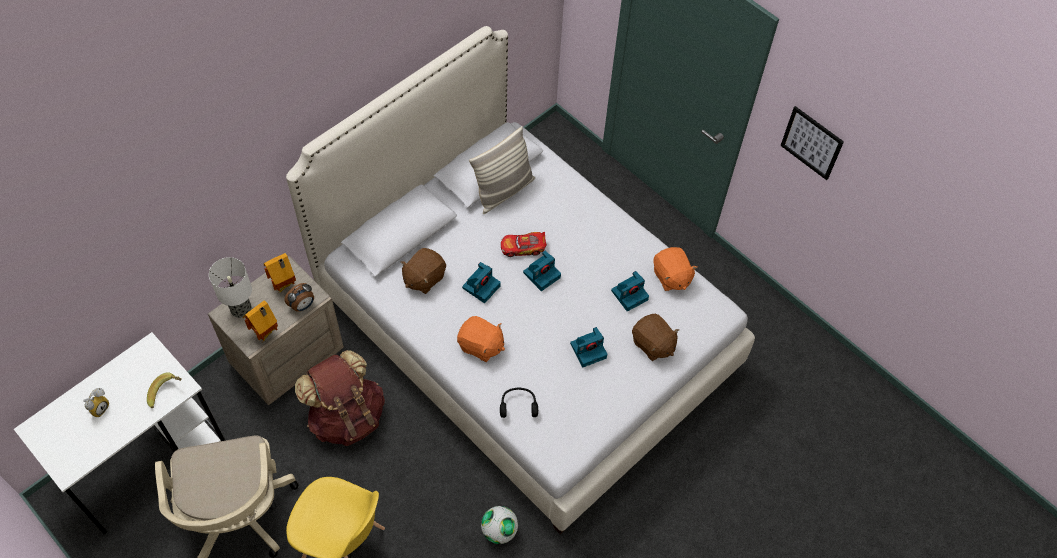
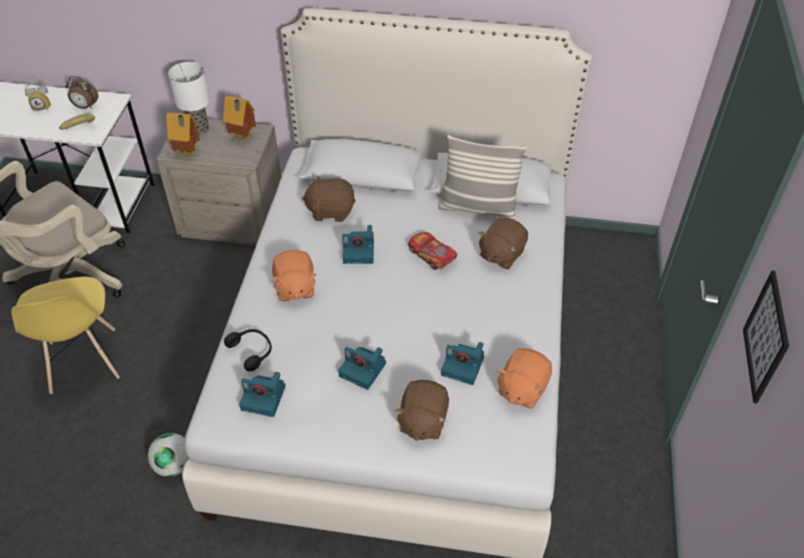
camera: 55 degrees right, 10 degrees down
alarm clock [284,283,314,312] -> alarm clock moved to [65,76,98,109]
brown backpack [295,350,385,446] -> none
camera [523,251,561,291] -> camera moved to [239,372,286,417]
none -> brown plush toy [478,218,528,269]

